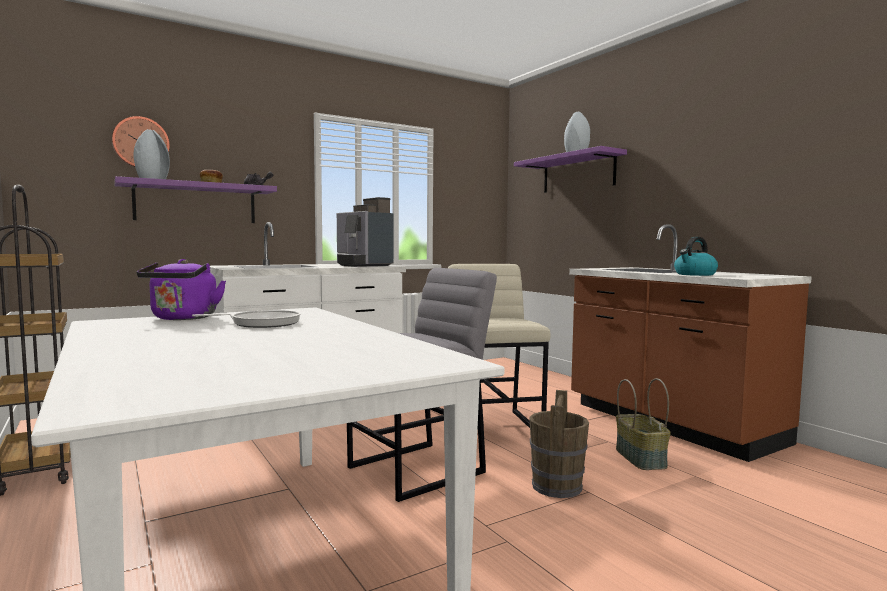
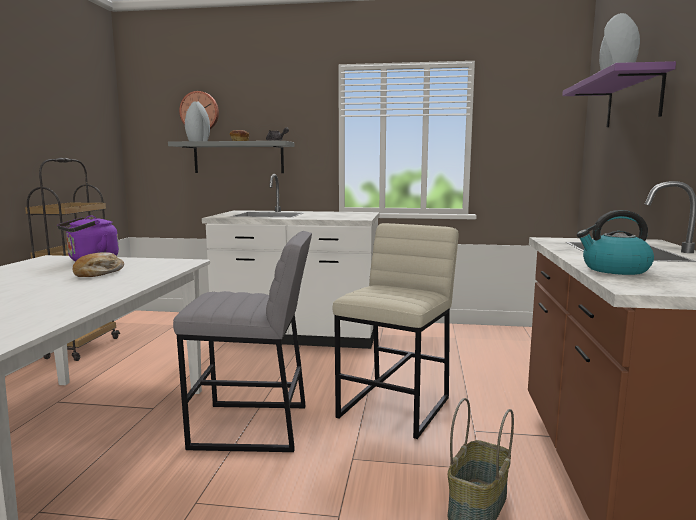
camera: 40 degrees right, 5 degrees up
purple shelf [114,176,277,223] -> grey shelf [168,141,294,173]
frying pan [192,310,300,328] -> bread [73,252,124,277]
coffee machine [337,197,394,267] -> none
brown bucket [529,390,589,498] -> none

